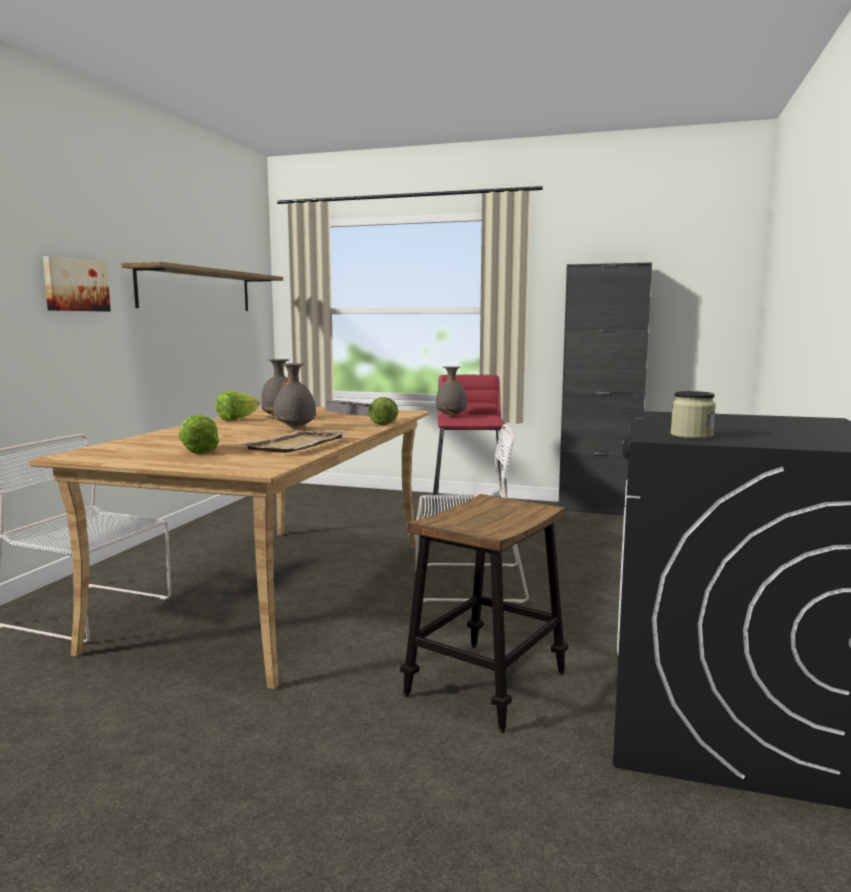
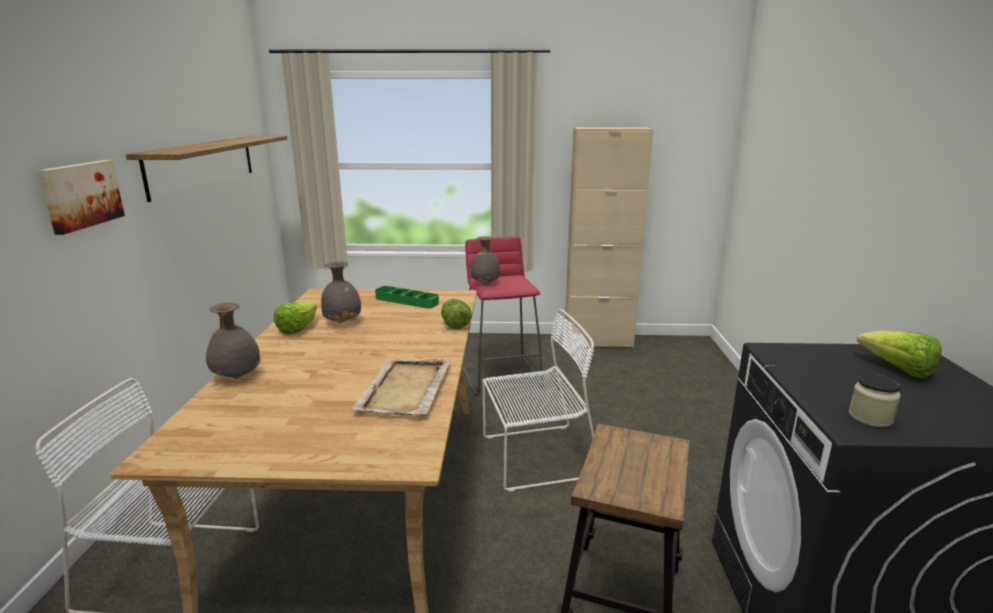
camera: 15 degrees left, 10 degrees up
lettuce [179,414,219,454] -> lettuce moved to [857,330,942,379]
grey vase [273,363,316,430] -> grey vase moved to [206,303,261,379]
grey tray [325,401,370,416] -> green tray [375,286,439,308]
black cabinet [559,262,652,515] -> beige cabinet [564,127,653,348]

